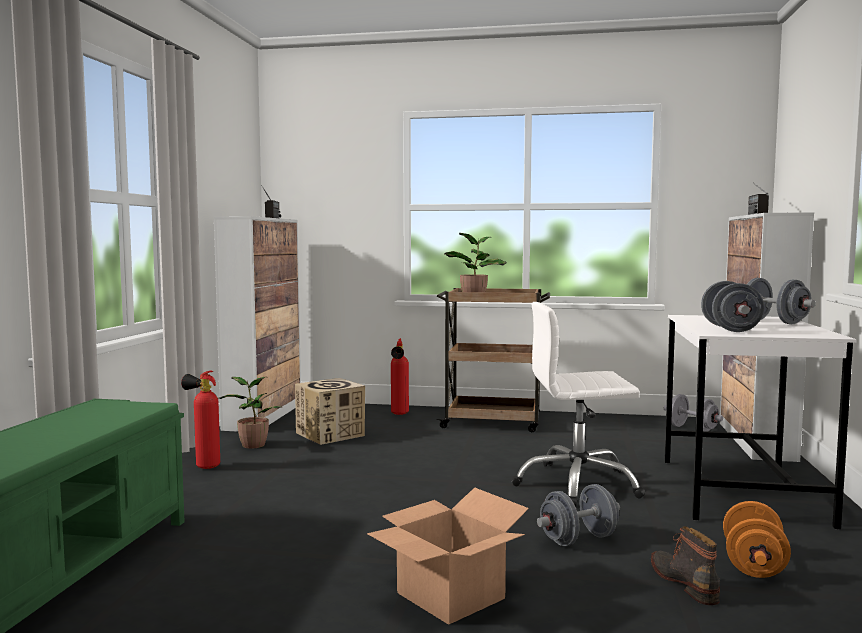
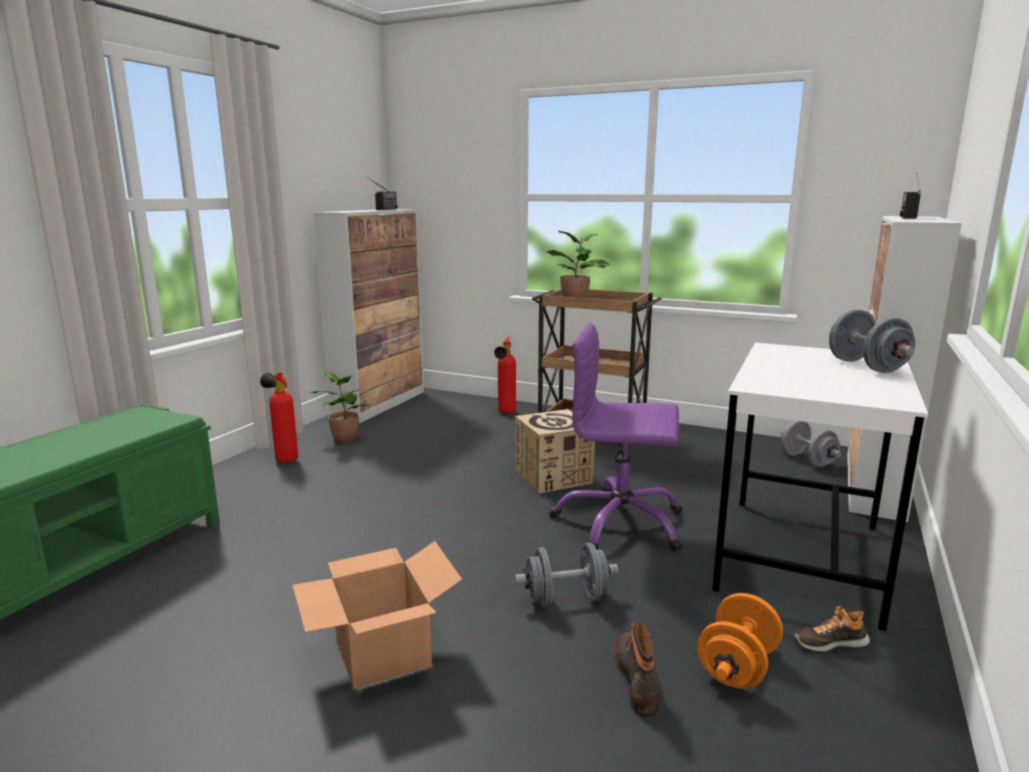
camera: 15 degrees right, 10 degrees up
cardboard box [295,378,365,445] -> cardboard box moved to [515,409,595,493]
white office chair [511,302,646,507] -> purple office chair [549,323,683,552]
grey dumbbell [701,281,764,332] -> none
none -> shoe [794,606,870,652]

